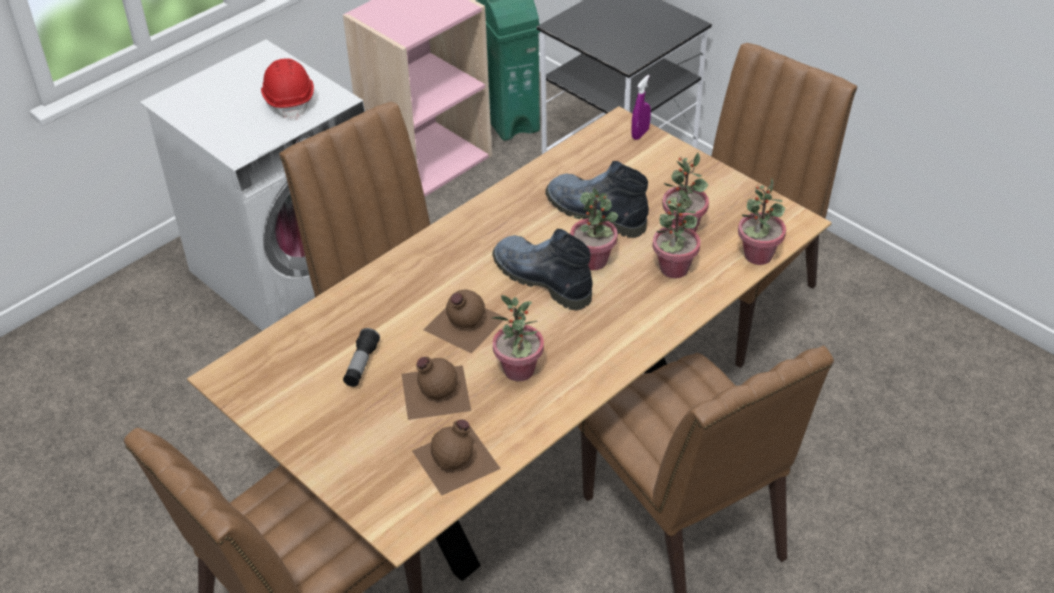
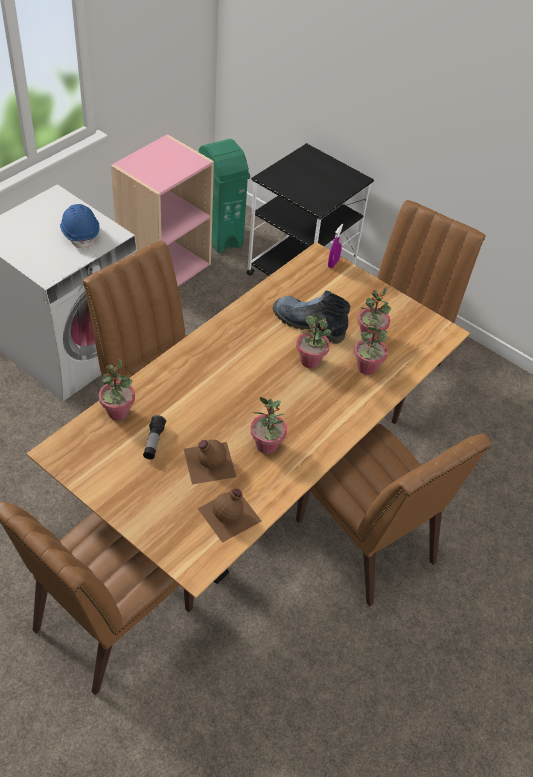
camera: 10 degrees left, 5 degrees up
red hard hat [261,58,314,119] -> blue hard hat [60,204,100,250]
brown bottle [423,289,506,354] -> none
boot [492,229,593,311] -> none
potted plant [738,178,786,265] -> potted plant moved to [99,359,135,421]

